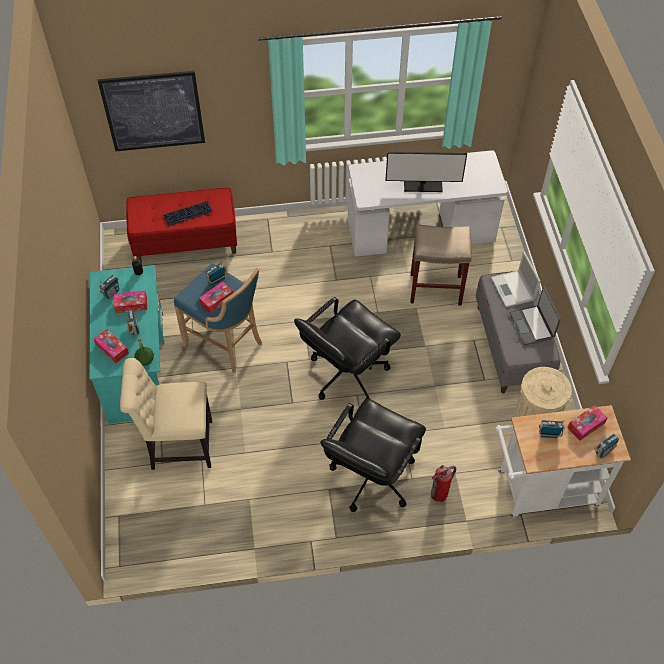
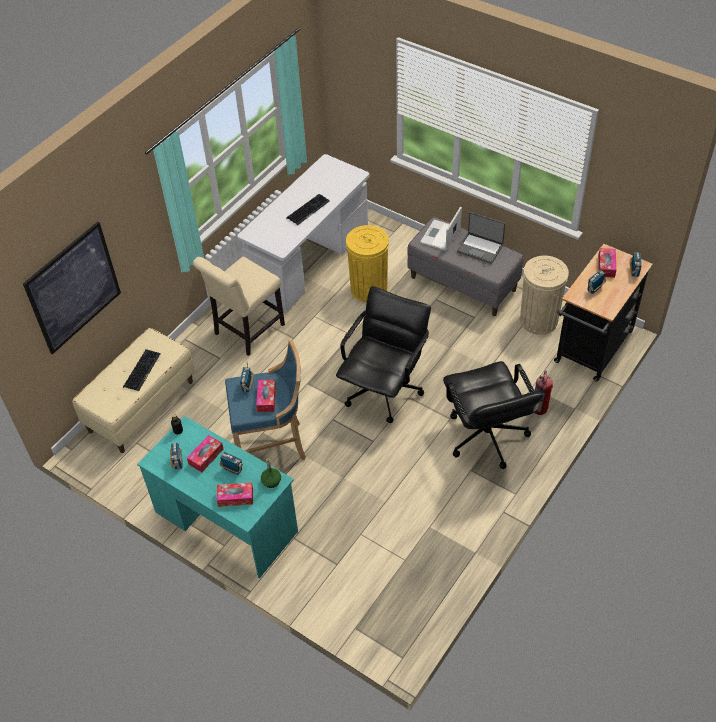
camera: 45 degrees left, 5 degrees down
beige chair [120,358,212,470] -> beige chair moved to [193,256,285,356]
red bench [126,188,237,263] -> beige bench [72,328,195,453]
black office chair [294,297,401,400] -> black office chair turned 150 degrees counterclockwise [336,286,431,423]
monitor [386,152,467,192] -> keyboard [286,194,330,225]
beige stool [410,224,472,306] -> yellow trash can [346,225,389,302]
laptop [491,252,541,308] -> laptop turned 90 degrees clockwise [420,206,462,251]
white cart [495,405,631,518] -> black cart [554,244,653,382]

